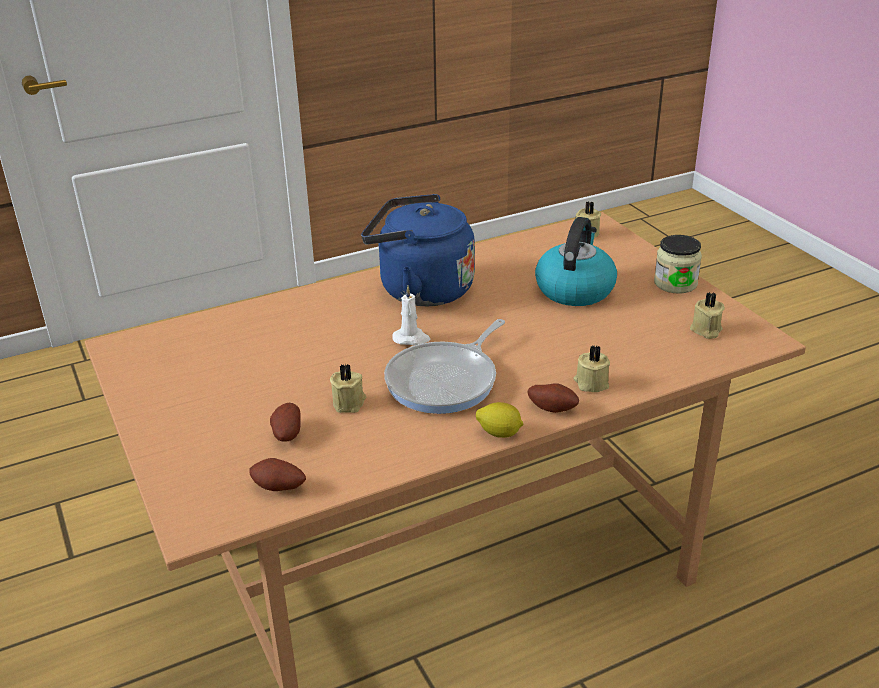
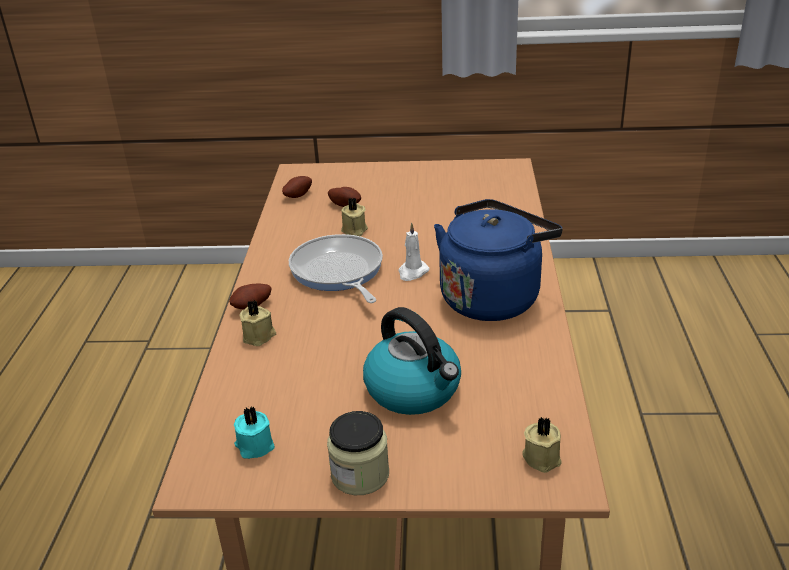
camera: 120 degrees right, 0 degrees up
lemon [476,402,523,438] -> none
beige candle [690,292,725,339] -> turquoise candle [234,406,275,459]

